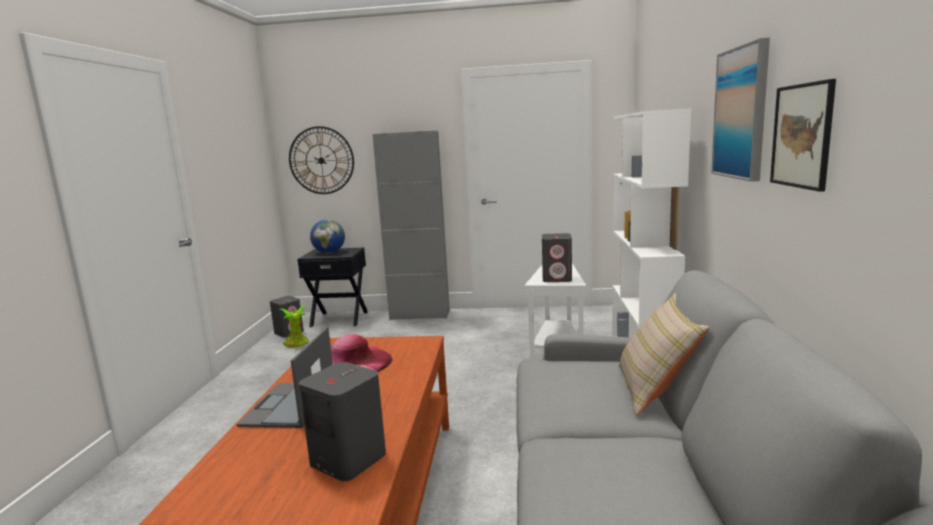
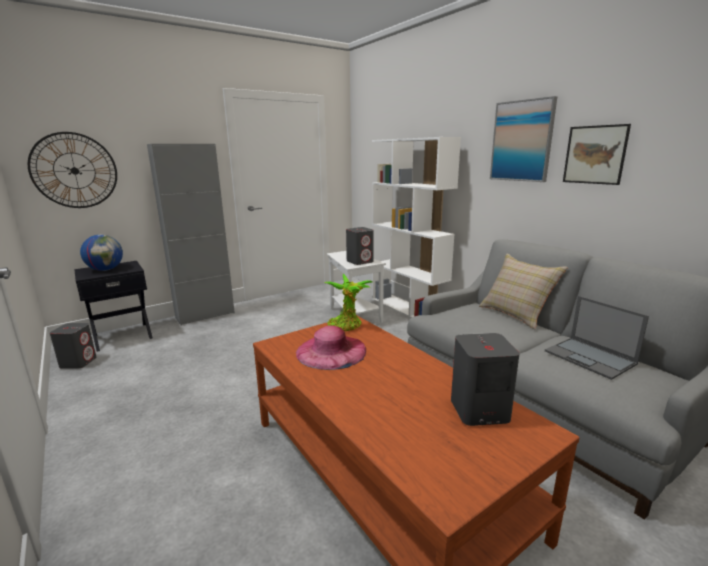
camera: 40 degrees left, 5 degrees up
laptop [237,327,333,428] -> laptop moved to [545,296,649,380]
potted plant [280,305,308,347] -> potted plant moved to [325,273,372,331]

